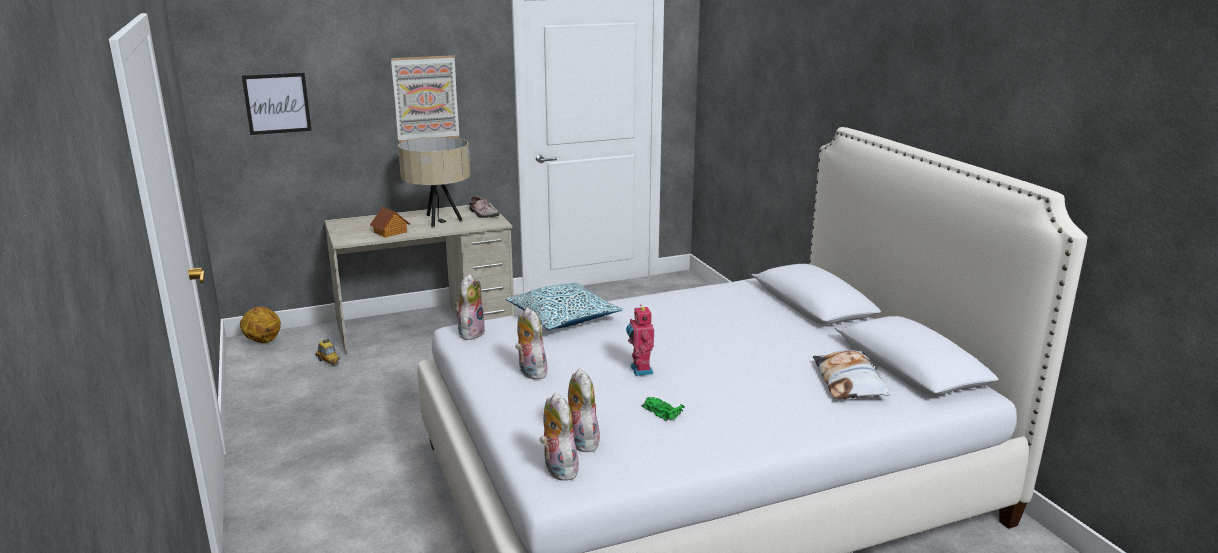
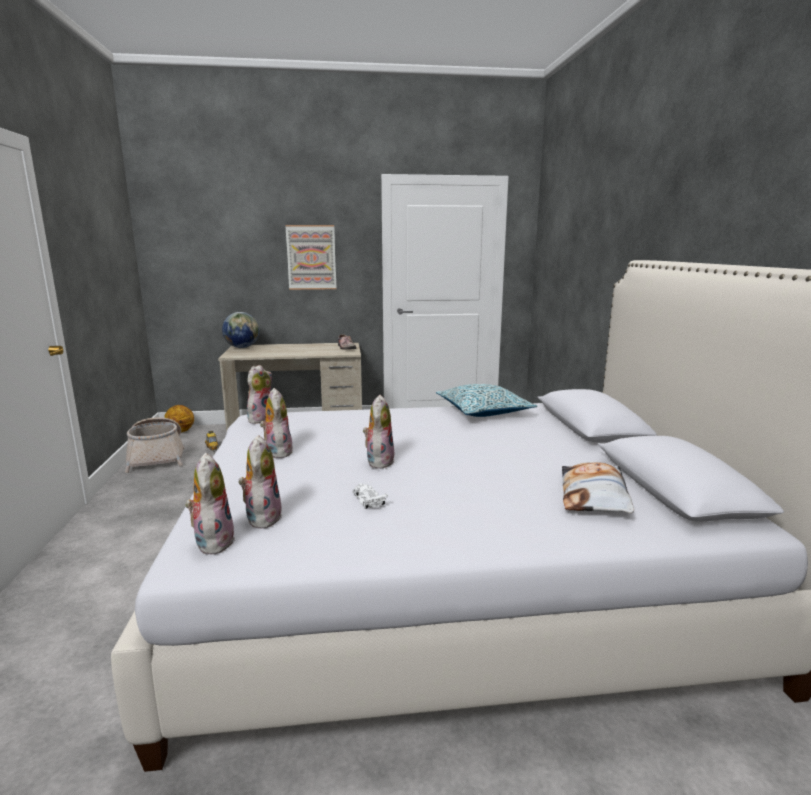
camera: 15 degrees right, 5 degrees down
picture [242,73,312,135] -> none
toy house [370,206,410,238] -> none
beige table lamp [398,137,470,227] -> none
pillow [505,282,623,331] -> pillow moved to [436,384,537,417]
toy robot [626,305,654,376] -> plush toy [363,395,394,469]
green toy car [641,397,685,421] -> white toy car [352,483,388,509]
none -> basket [125,417,184,473]
none -> globe [222,312,259,348]

